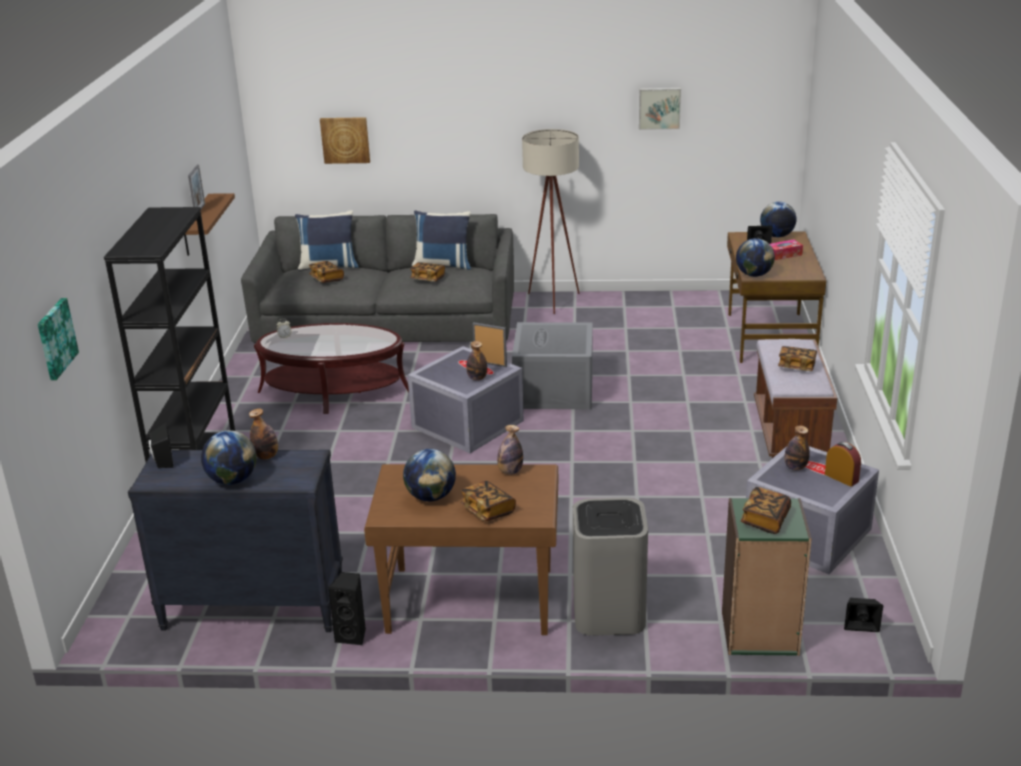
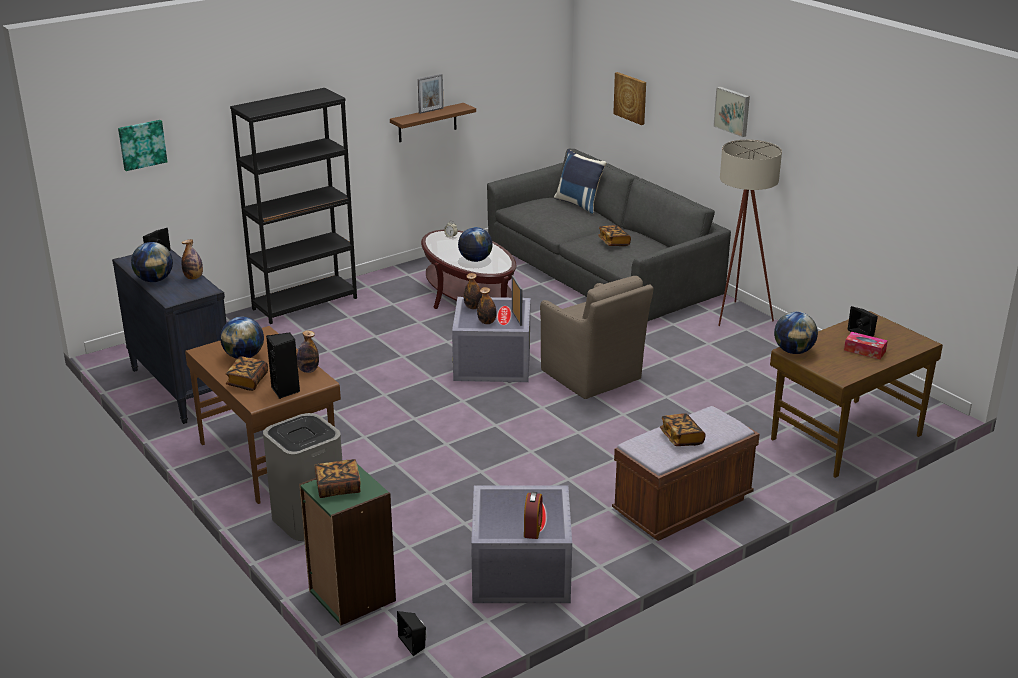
camera: 50 degrees right, 0 degrees up
book [309,261,344,283] -> none
black speaker [328,572,366,646] -> black speaker moved to [266,332,300,399]
blue pillow [412,210,471,270] -> none
grey storage box [512,322,593,409] -> brown armchair [540,276,653,399]
picture [639,88,681,130] -> picture moved to [713,86,750,137]
globe [760,202,797,237] -> globe moved to [458,227,493,262]
bottle [784,426,810,471] -> bottle moved to [464,273,482,309]

